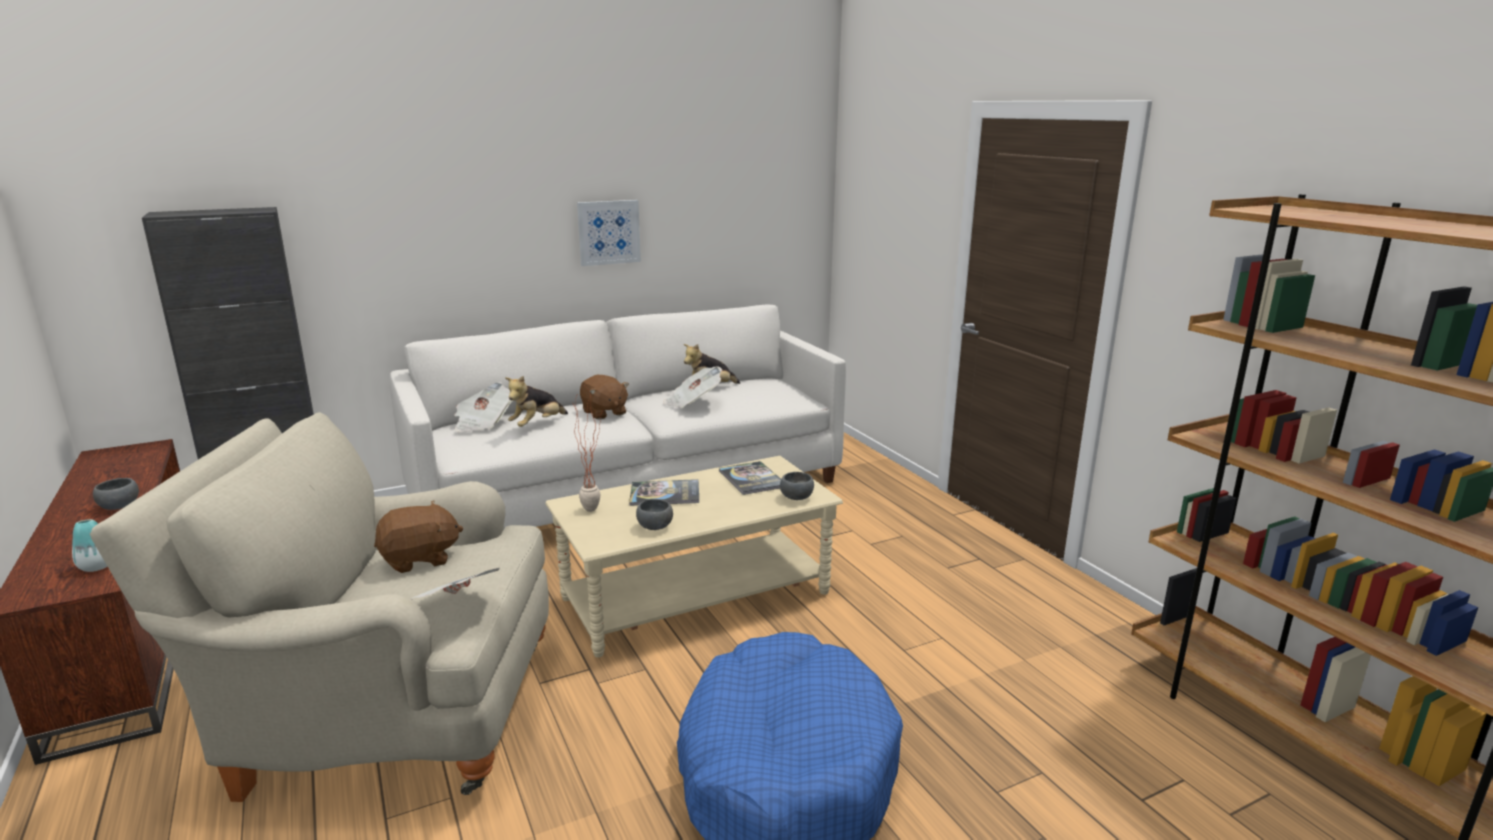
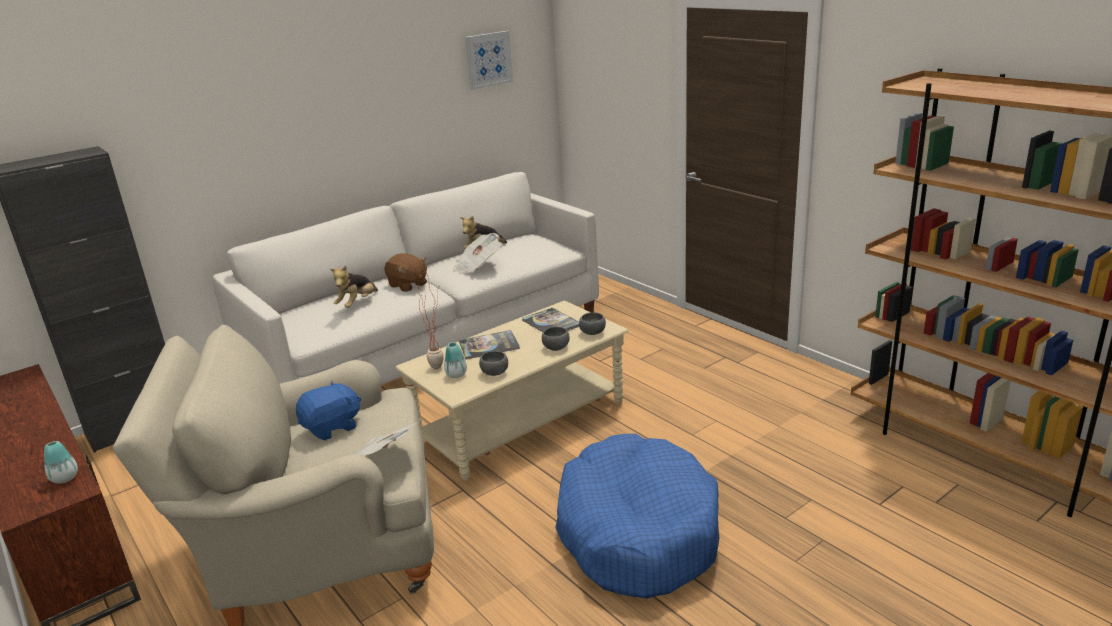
camera: 10 degrees left, 5 degrees up
grey bowl [93,478,139,510] -> grey bowl moved to [542,327,569,351]
brown plush toy [374,501,463,573] -> blue plush toy [296,381,361,440]
newspaper [454,382,513,433] -> none
picture [577,200,641,266] -> picture moved to [465,31,513,90]
none -> vase [444,342,467,378]

